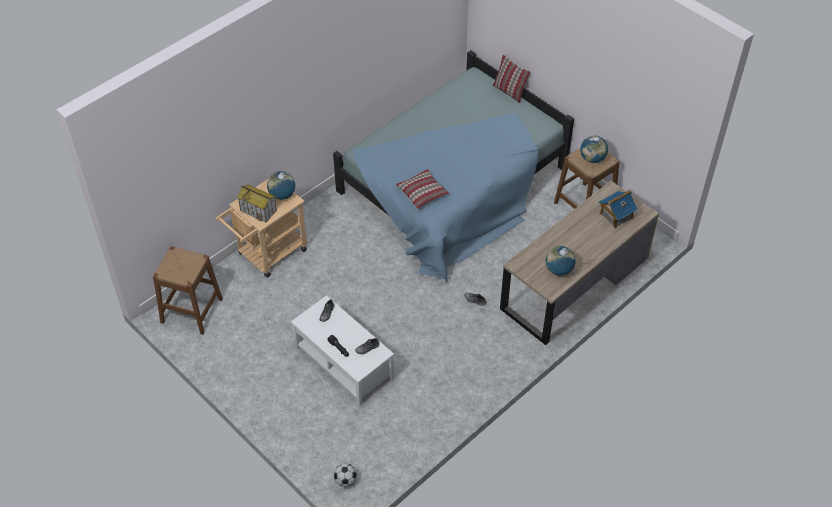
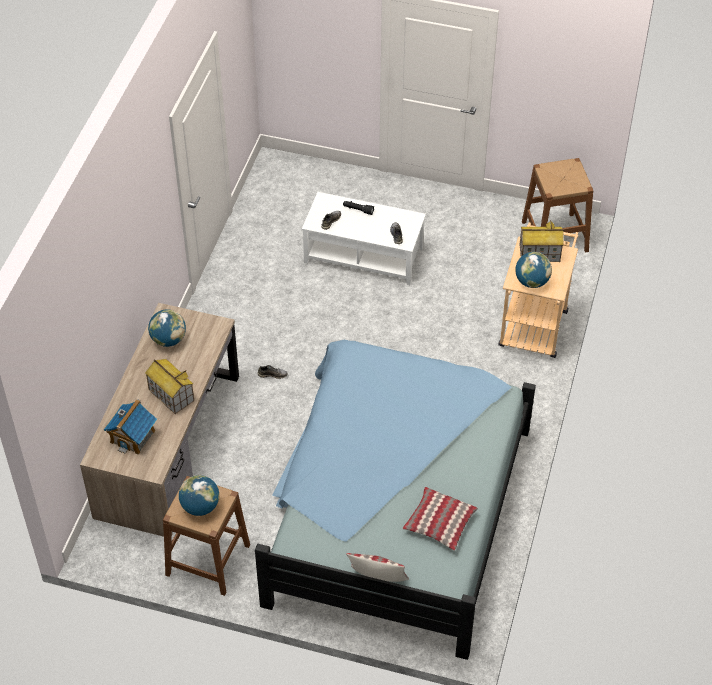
camera: 150 degrees right, 0 degrees up
football [334,464,357,487] -> none
pillow [396,169,449,209] -> pillow moved to [403,487,478,551]
none -> toy house [145,359,194,414]

